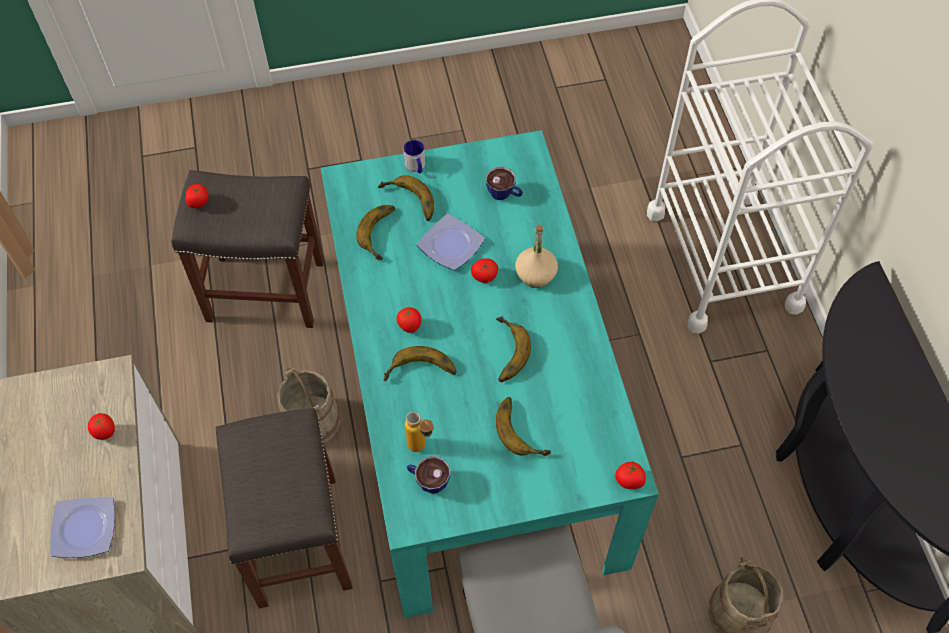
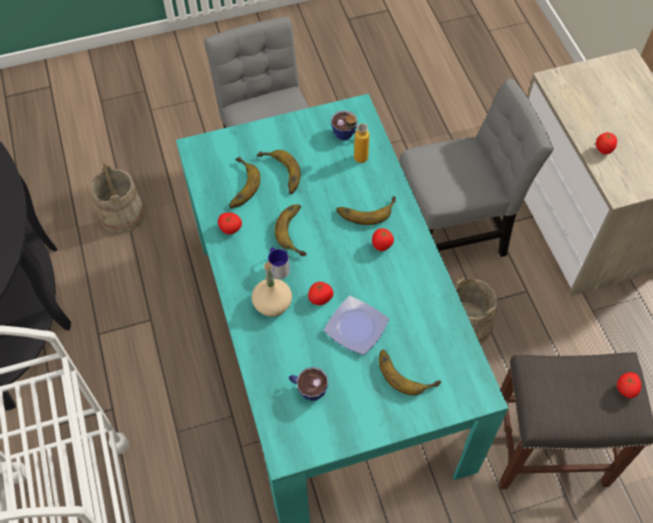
camera: 175 degrees right, 0 degrees up
plate [50,497,115,558] -> none
grey stool [216,408,353,609] -> grey chair [399,79,553,257]
banana [356,205,395,260] -> banana moved to [229,157,260,209]
mug [403,140,425,173] -> mug moved to [268,247,290,279]
tomato [615,461,646,489] -> tomato moved to [218,212,242,234]

